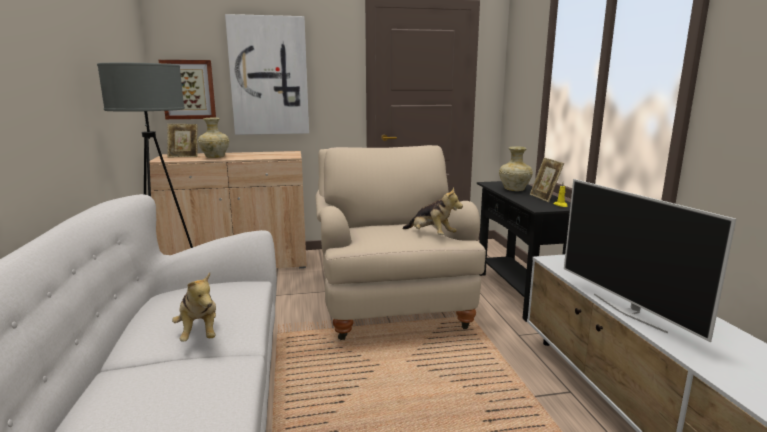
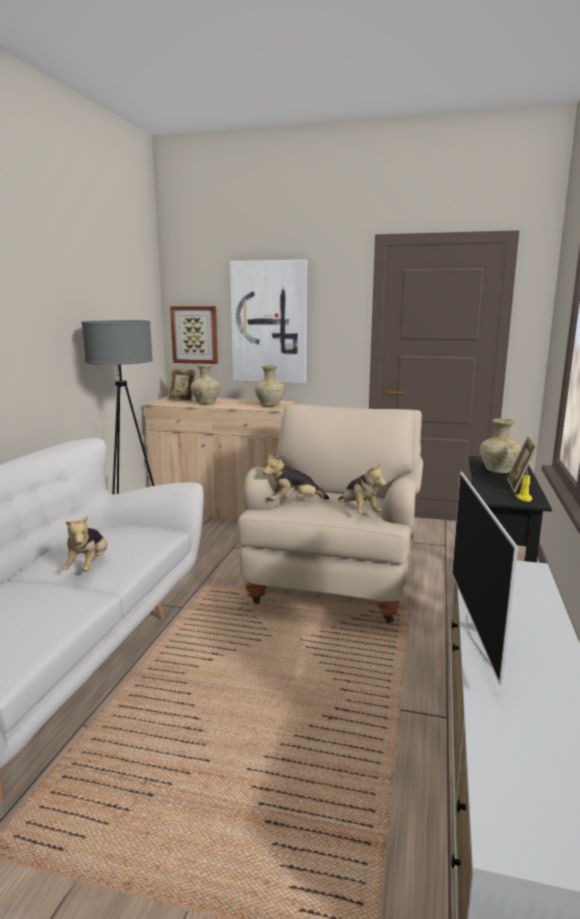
camera: 25 degrees right, 0 degrees up
none -> beige vase [255,365,285,406]
none -> plush toy [263,454,329,500]

